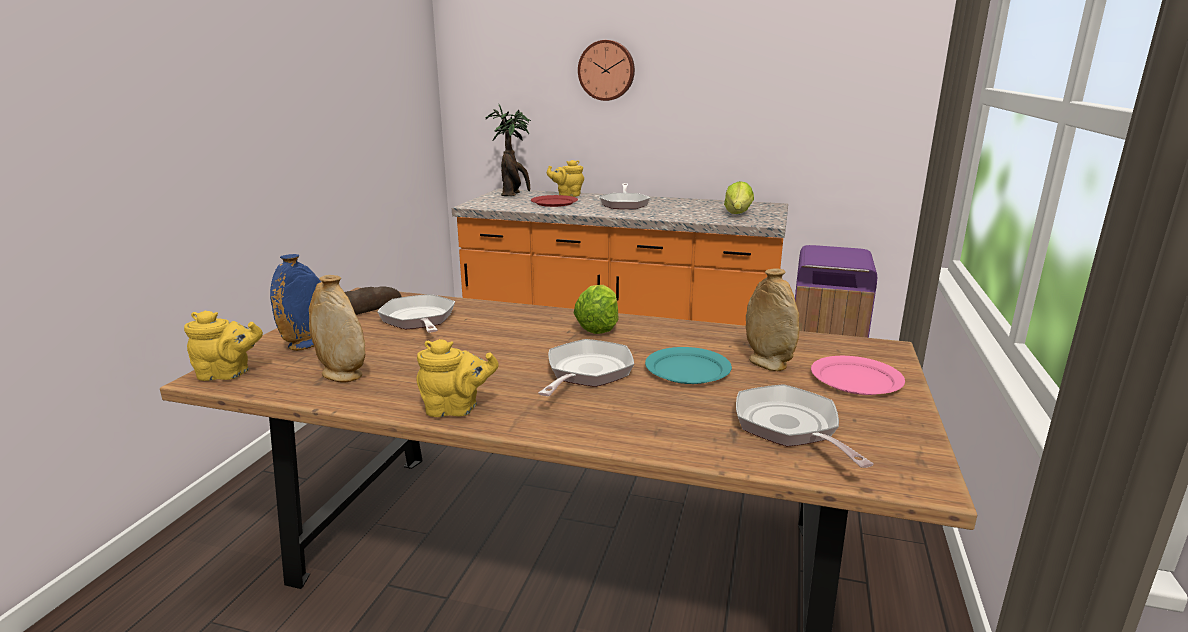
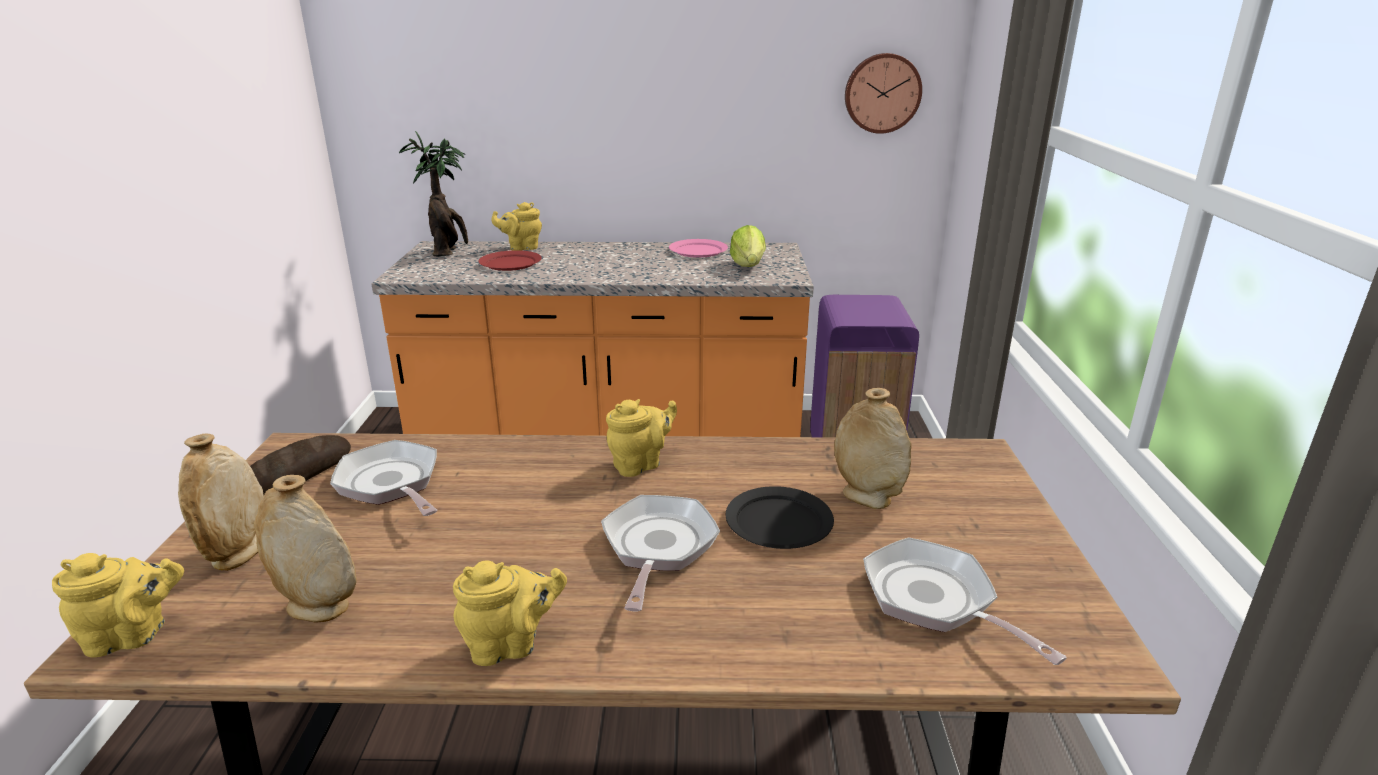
camera: 15 degrees left, 5 degrees up
blue vase [270,254,321,351] -> beige vase [178,434,264,571]
lettuce [574,285,619,334] -> yellow teapot [606,399,677,477]
wall clock [578,40,635,101] -> wall clock moved to [845,53,922,134]
frying pan [599,183,650,209] -> none
turquoise plate [645,347,732,384] -> black plate [726,486,834,549]
pink plate [811,356,905,395] -> pink plate moved to [669,239,728,258]

